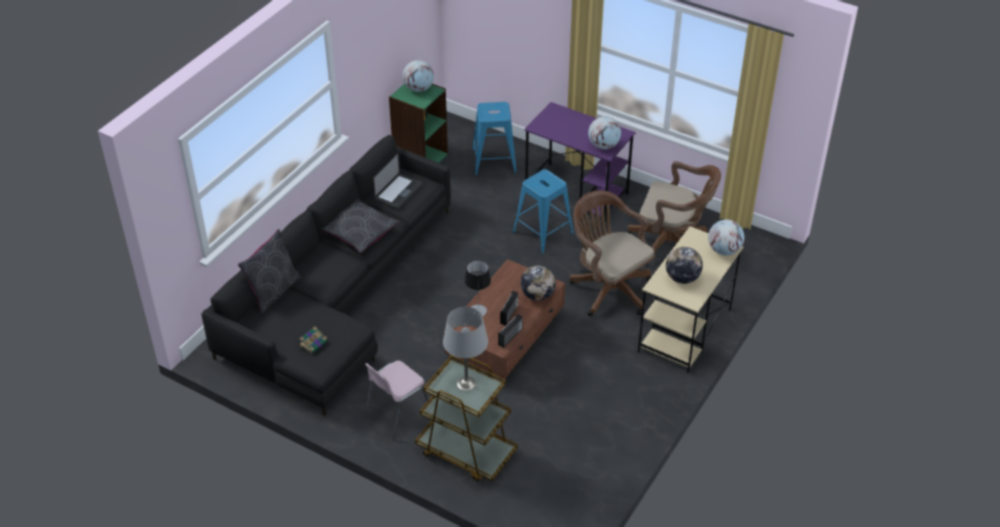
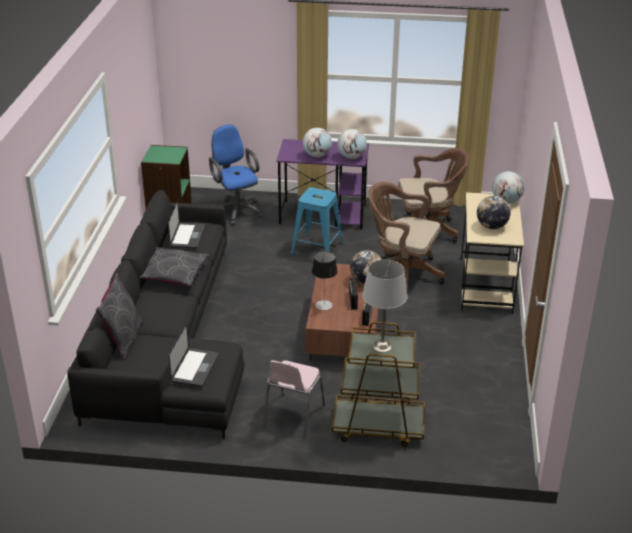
camera: 25 degrees left, 10 degrees down
book [299,326,328,354] -> laptop [168,323,219,387]
globe [403,60,434,92] -> globe moved to [303,128,332,157]
blue stool [472,102,517,175] -> blue office chair [209,125,263,225]

